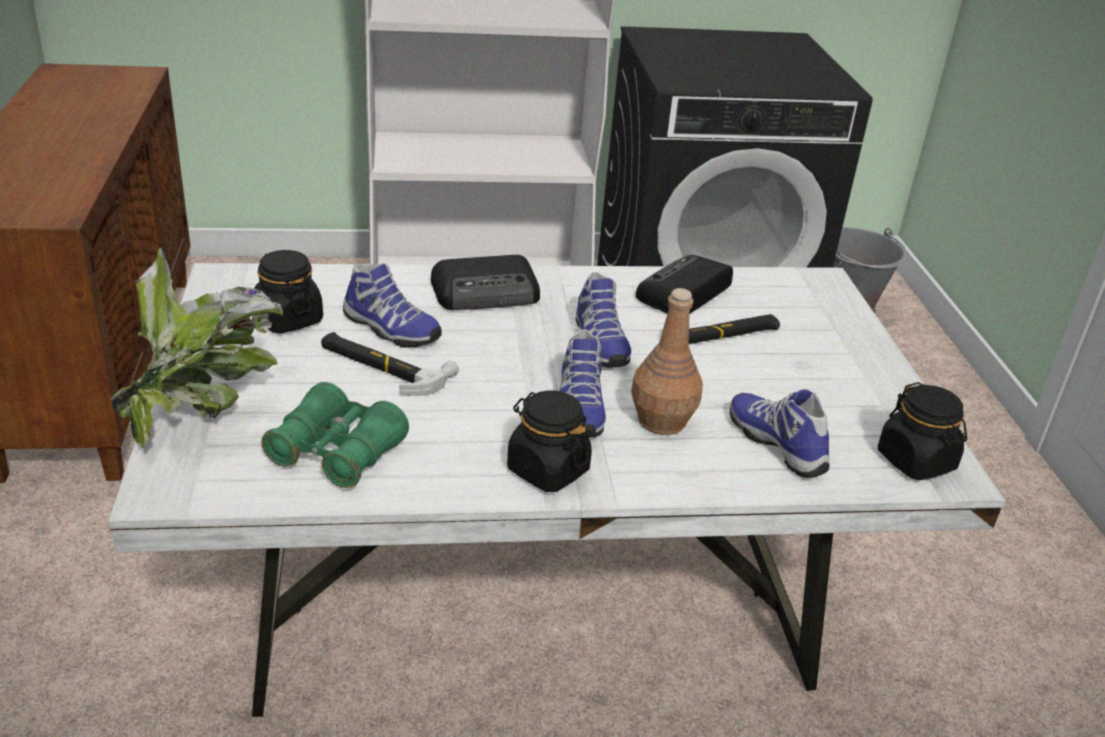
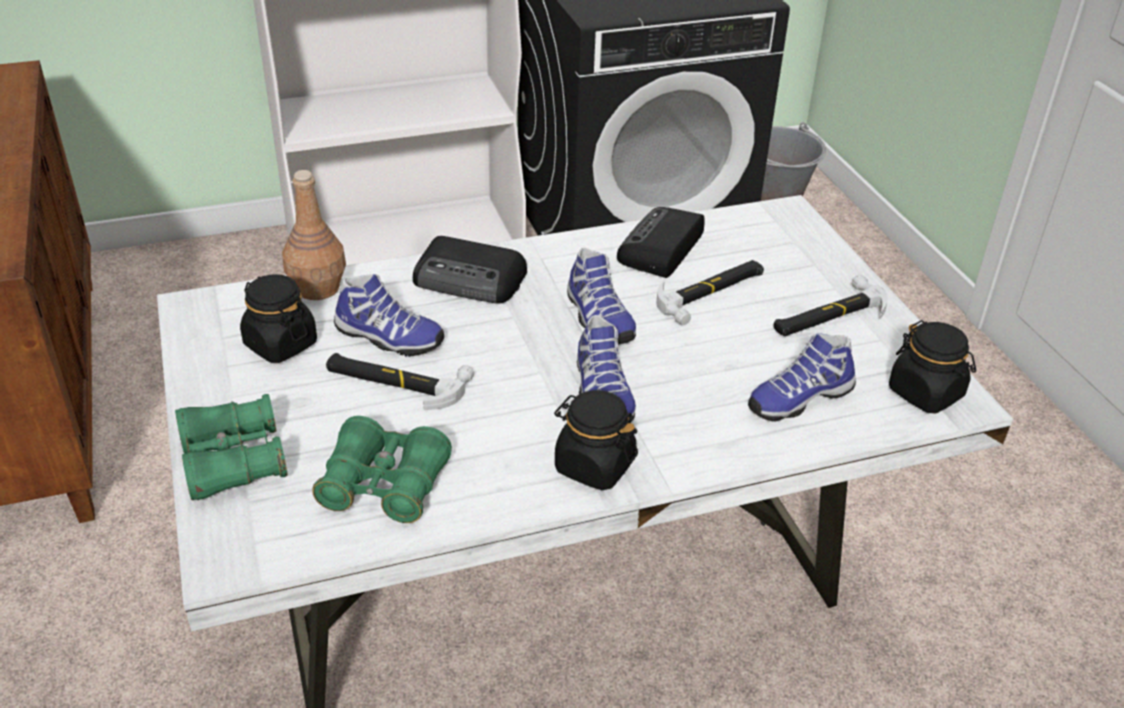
camera: 10 degrees left, 5 degrees up
potted plant [111,243,283,448] -> green binoculars [175,394,288,500]
radio [431,255,540,310] -> radio turned 45 degrees clockwise [413,236,527,304]
brown bottle [631,288,703,435] -> brown bottle moved to [282,170,346,300]
shoe [730,389,830,478] -> shoe turned 75 degrees counterclockwise [748,333,856,422]
none -> hammer [773,275,888,336]

